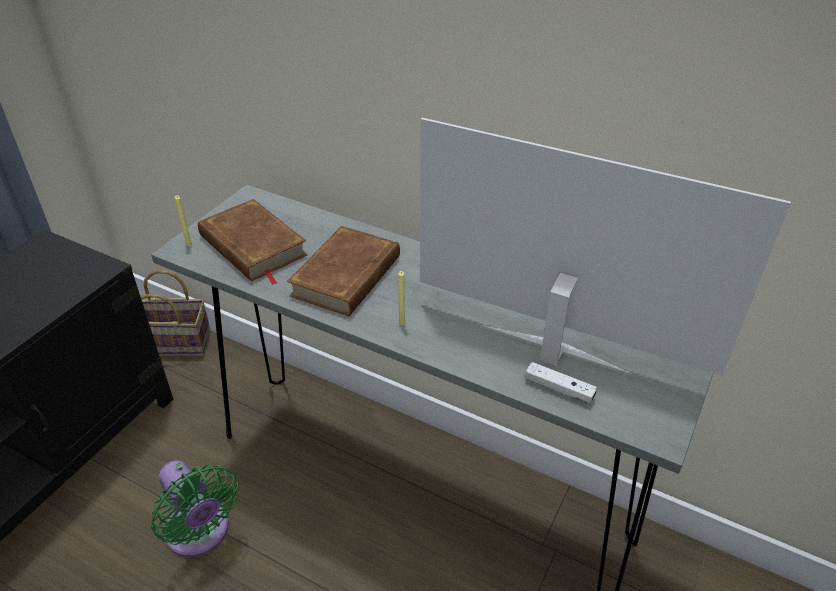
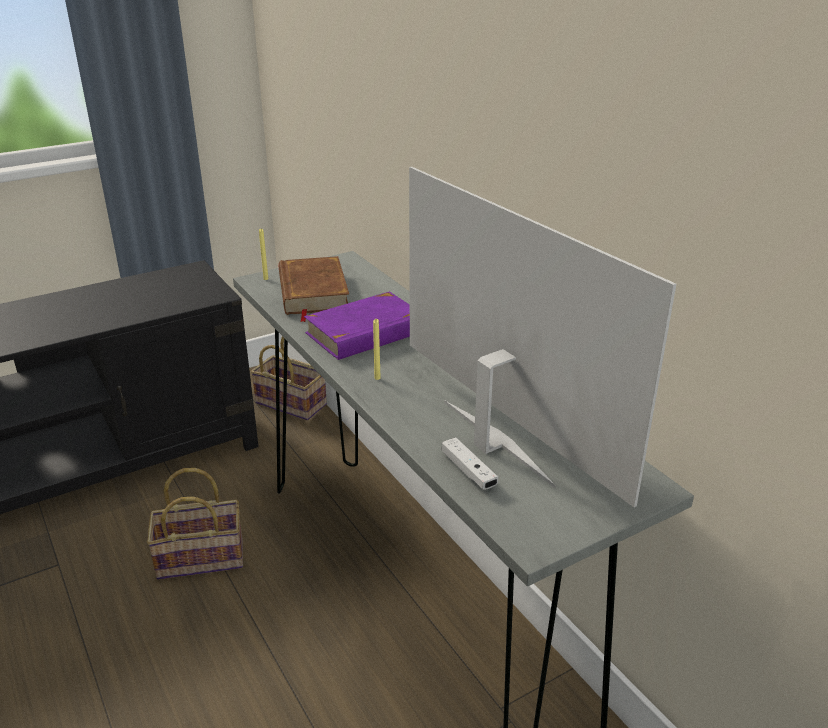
camera: 30 degrees right, 10 degrees down
green fan [151,460,239,557] -> basket [147,468,243,580]
brown book [287,226,400,316] -> purple book [304,292,410,360]

